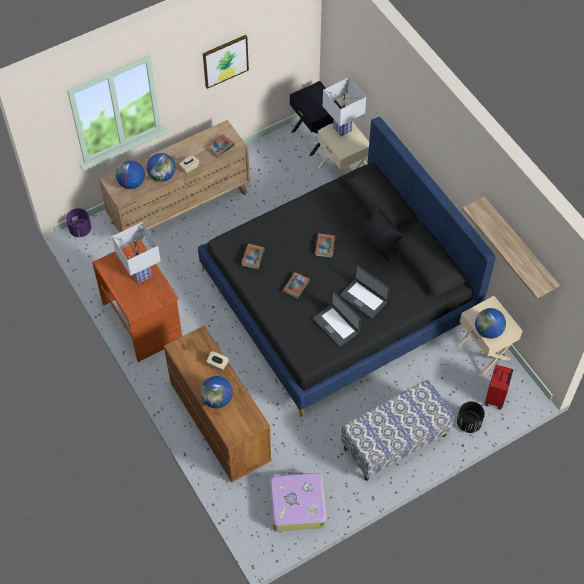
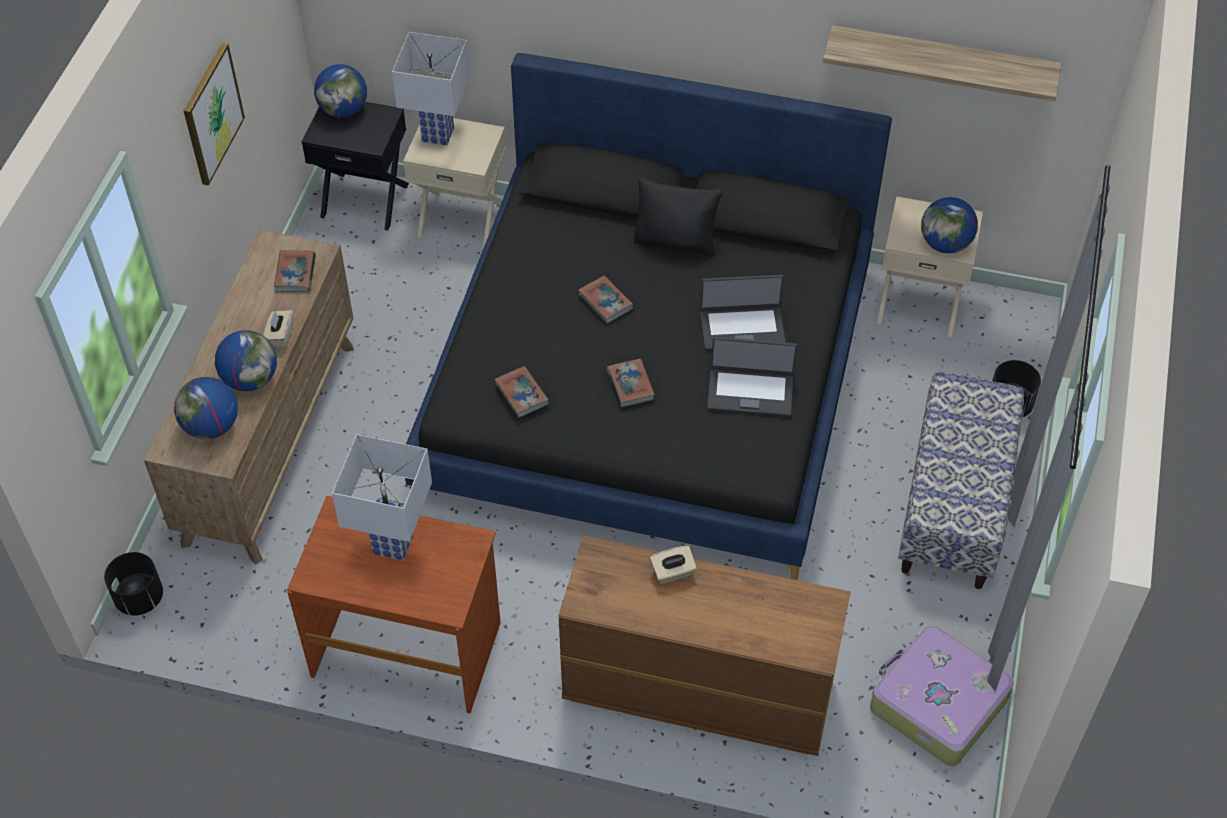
camera: 45 degrees left, 5 degrees down
purple planter [66,208,91,237] -> black planter [104,552,163,615]
globe [200,376,233,408] -> globe moved to [314,64,367,118]
red suitcase [485,365,513,410] -> none

